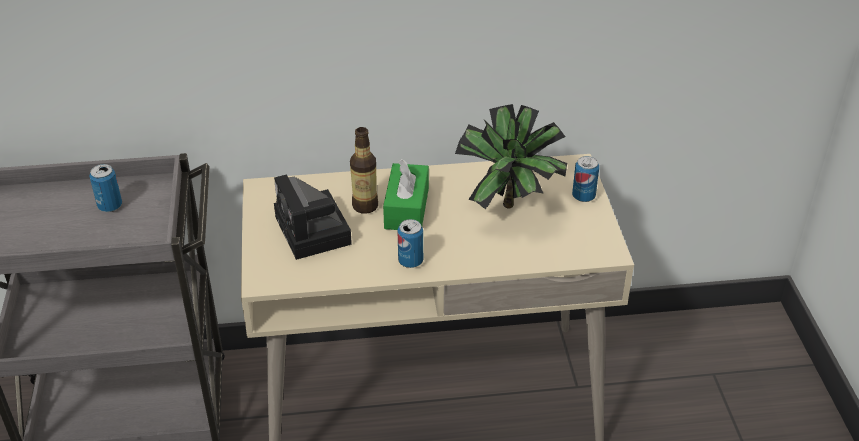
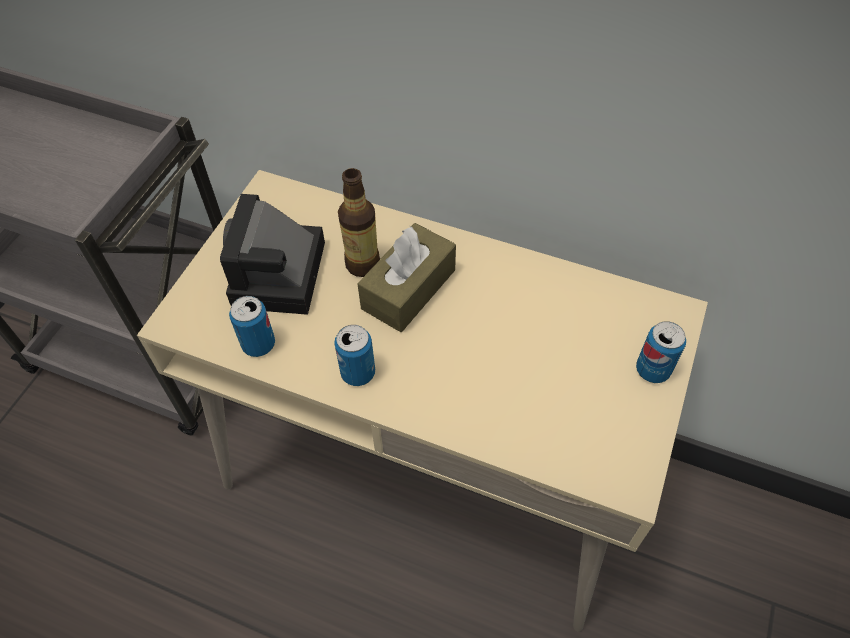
camera: 30 degrees right, 15 degrees up
can [89,164,122,212] -> can moved to [229,296,275,357]
green tissue box [383,159,429,230] -> brown tissue box [357,223,456,332]
potted plant [455,104,567,210] -> none

